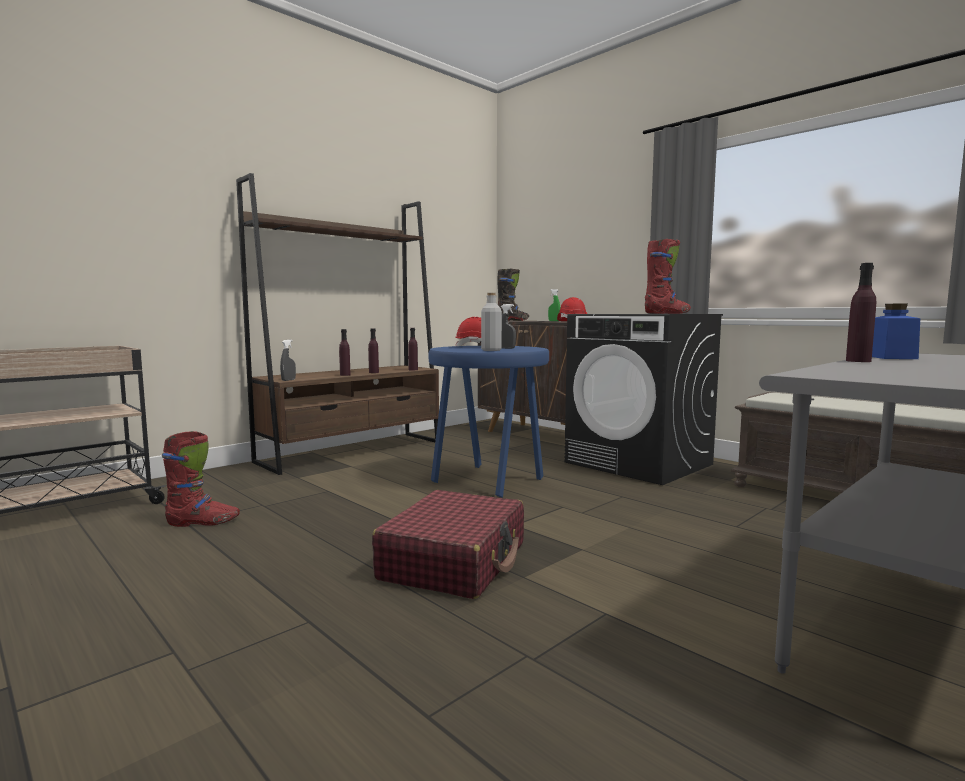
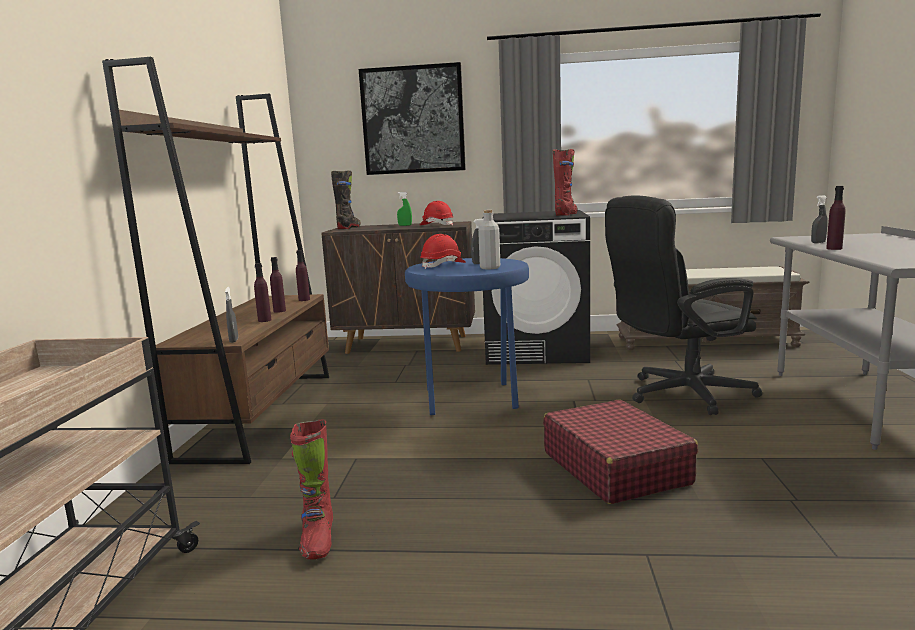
camera: 40 degrees left, 5 degrees up
red boot [162,431,240,527] -> red boot turned 135 degrees clockwise [290,420,333,560]
blue jar [872,304,920,359] -> grey spray bottle [811,195,828,243]
none -> picture [359,62,466,175]
none -> black office chair [605,195,762,415]

